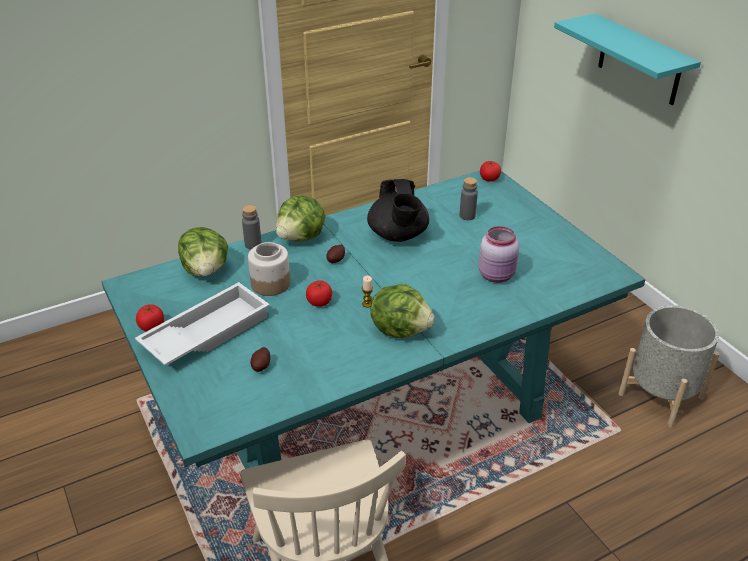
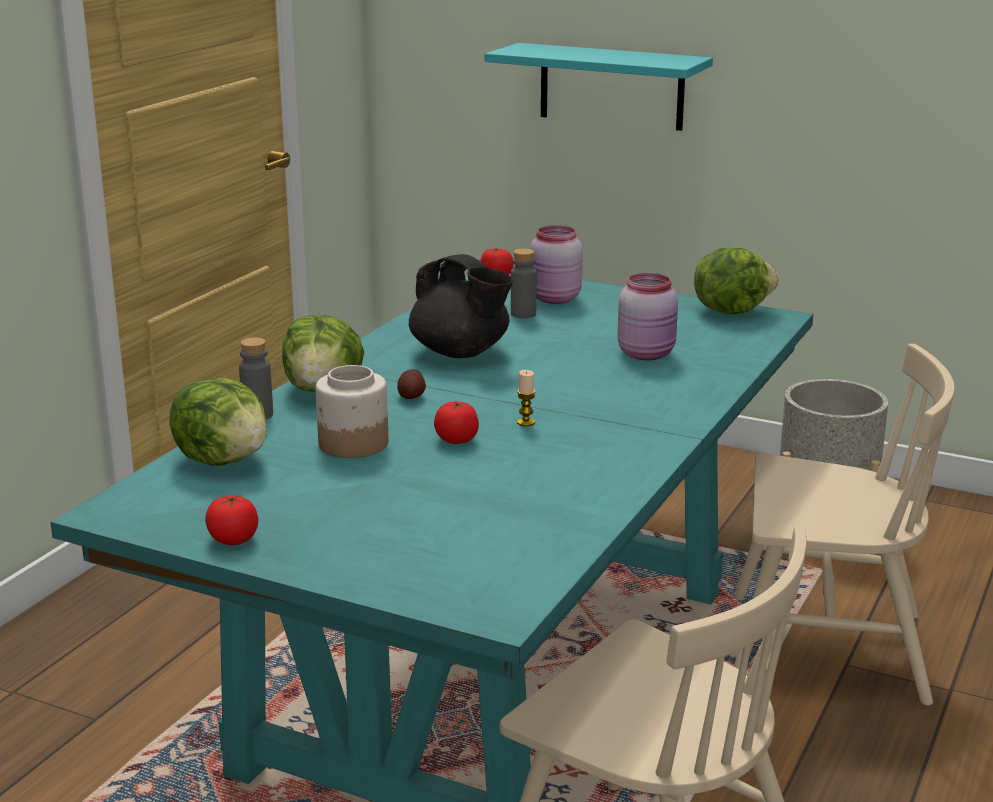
camera: 35 degrees left, 15 degrees down
white tray [135,282,270,366] -> none
potato [250,347,270,372] -> none
lettuce [370,284,434,338] -> lettuce moved to [694,247,779,314]
none -> pink jar [530,225,583,304]
none -> beige chair [734,344,954,706]

